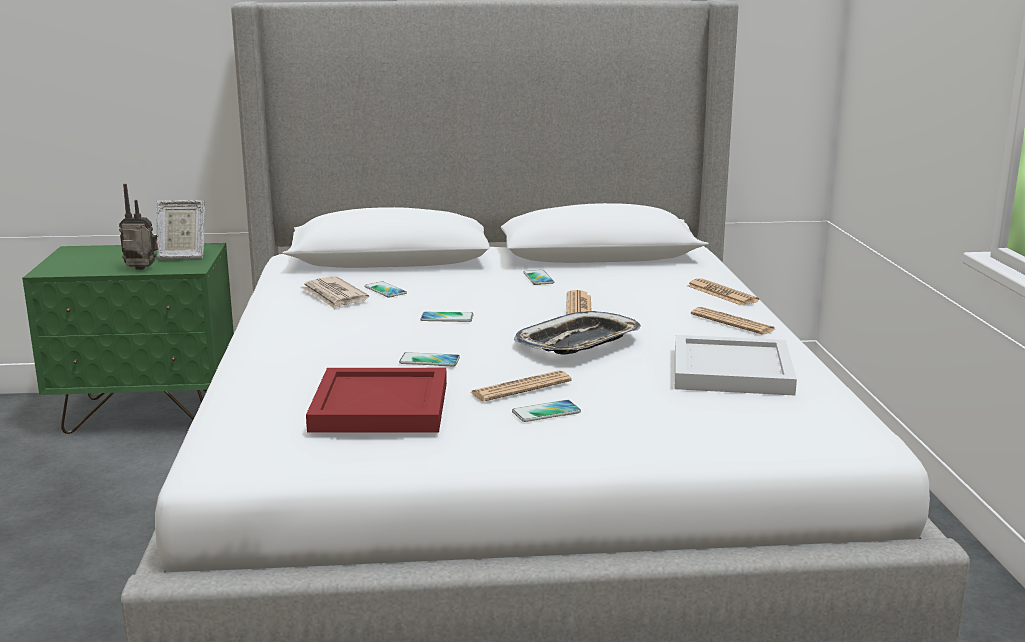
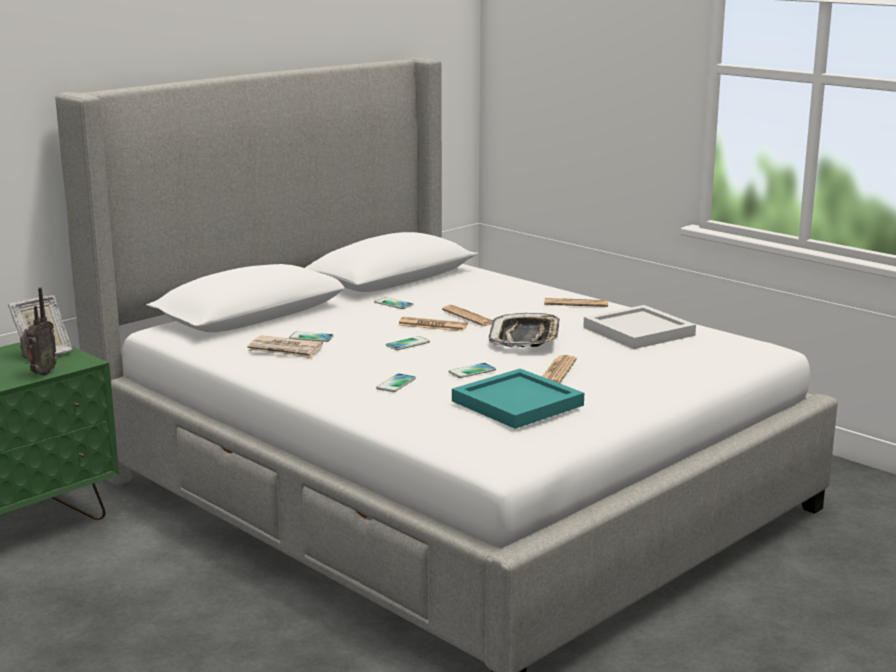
camera: 40 degrees left, 0 degrees up
radio [119,184,158,270] -> radio turned 150 degrees clockwise [20,288,57,375]
red tray [306,368,447,433] -> turquoise tray [452,369,584,429]
phone [512,400,581,422] -> phone moved to [376,373,416,392]
newspaper [687,278,759,305] -> newspaper moved to [398,317,468,331]

